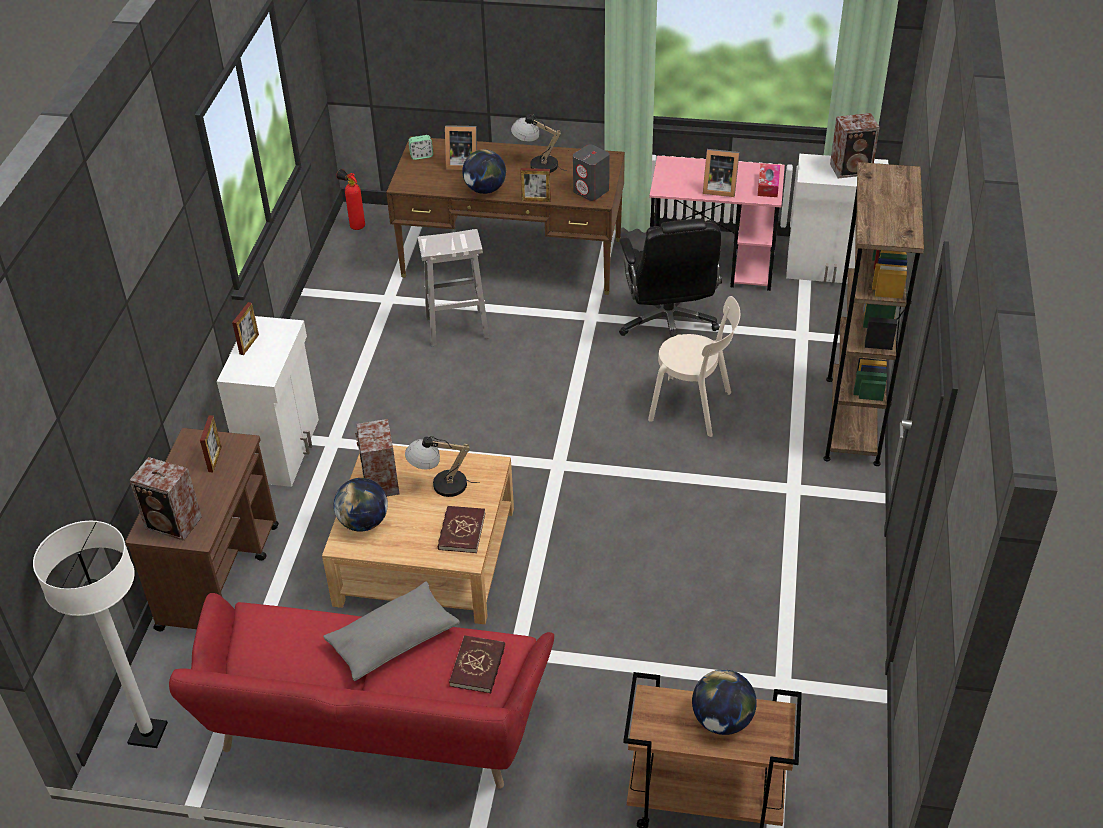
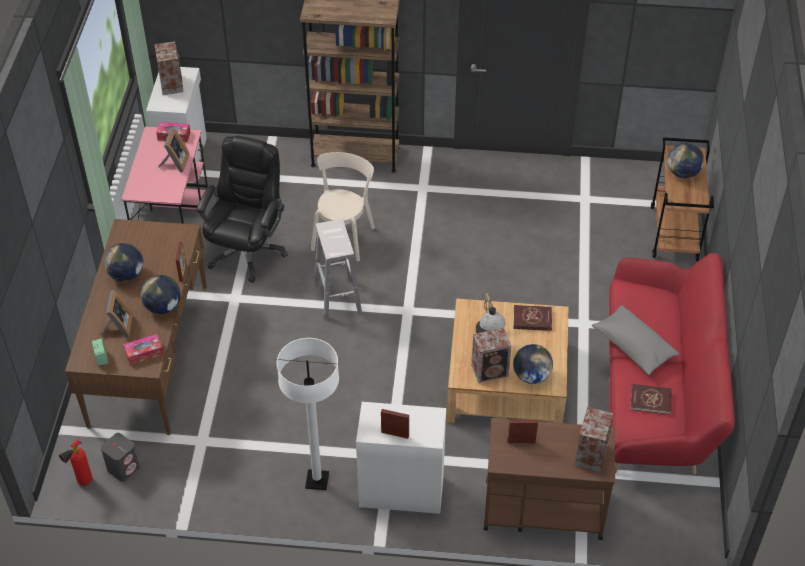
camera: 95 degrees left, 5 degrees up
white floor lamp [33,521,168,748] -> white floor lamp moved to [277,338,339,490]
white stool [418,229,489,346] -> white stool moved to [314,219,362,320]
red book [449,635,505,693] -> red book moved to [630,384,672,414]
table lamp [511,114,567,173] -> globe [104,243,143,282]
grey speaker [573,144,610,201] -> grey speaker moved to [101,433,140,482]
black office chair [619,218,722,337] -> black office chair turned 60 degrees counterclockwise [197,136,288,283]
none -> tissue box [123,334,164,365]

